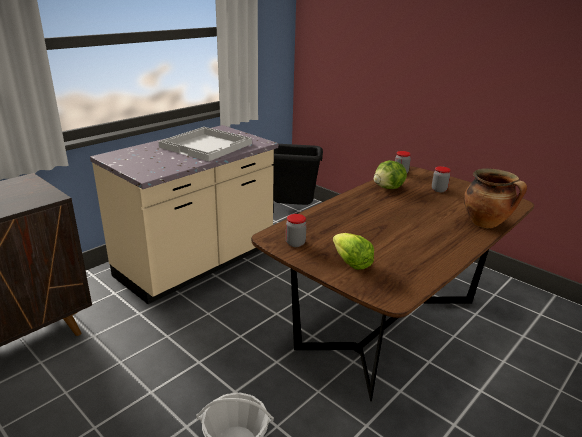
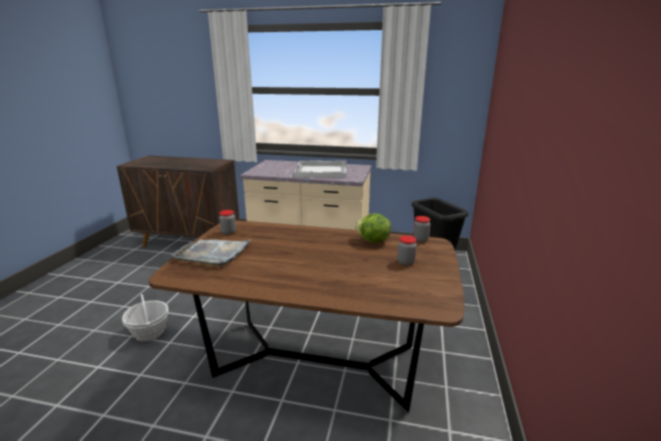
camera: 60 degrees right, 5 degrees down
lettuce [333,233,374,270] -> grey tray [171,239,251,266]
cooking pot [464,168,527,228] -> none

